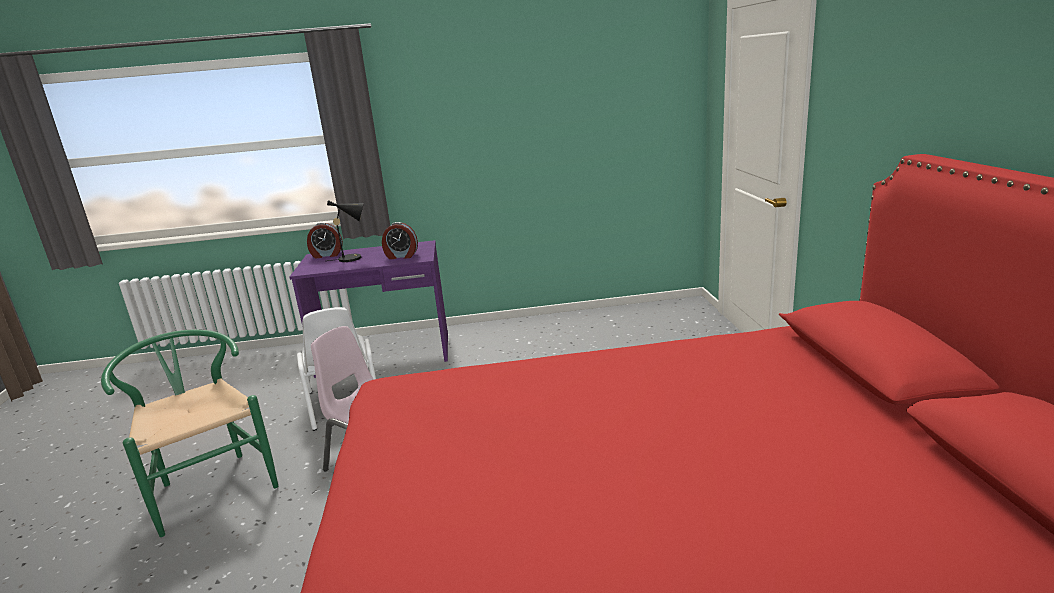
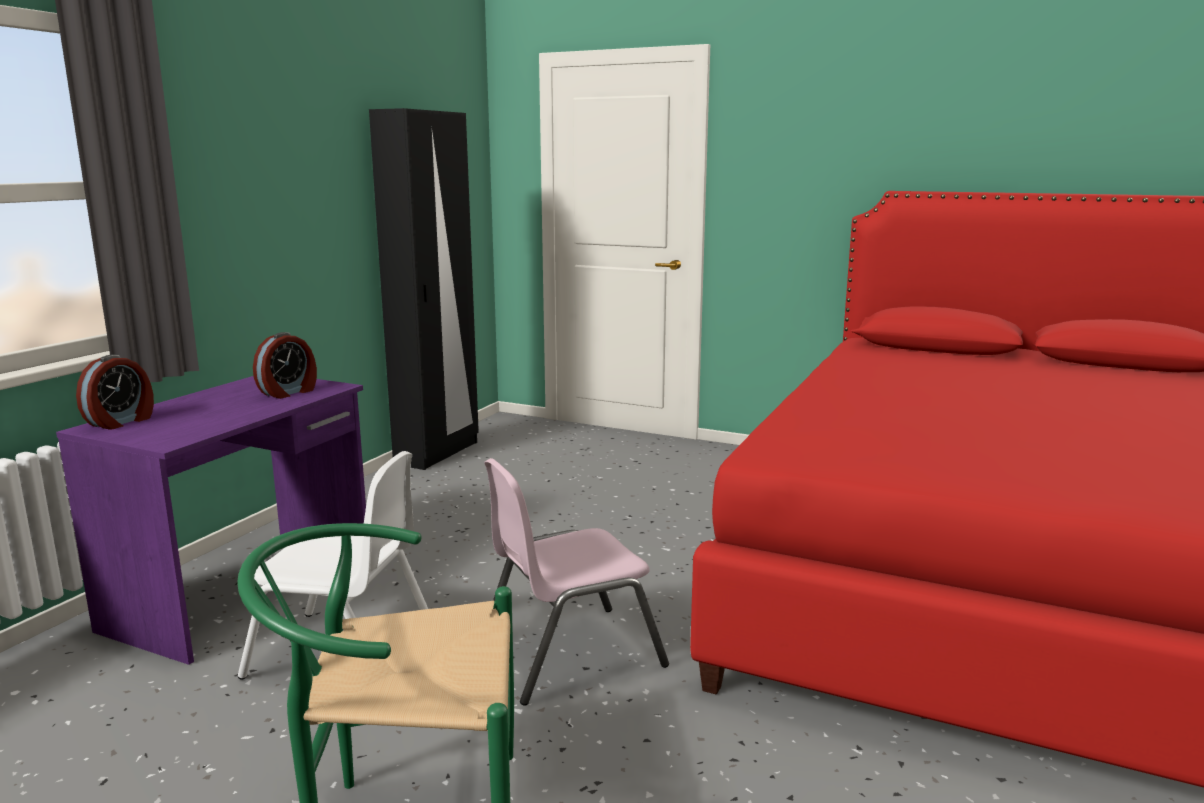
camera: 60 degrees left, 5 degrees down
black table lamp [327,200,364,262] -> none
none -> black wardrobe [369,108,479,470]

